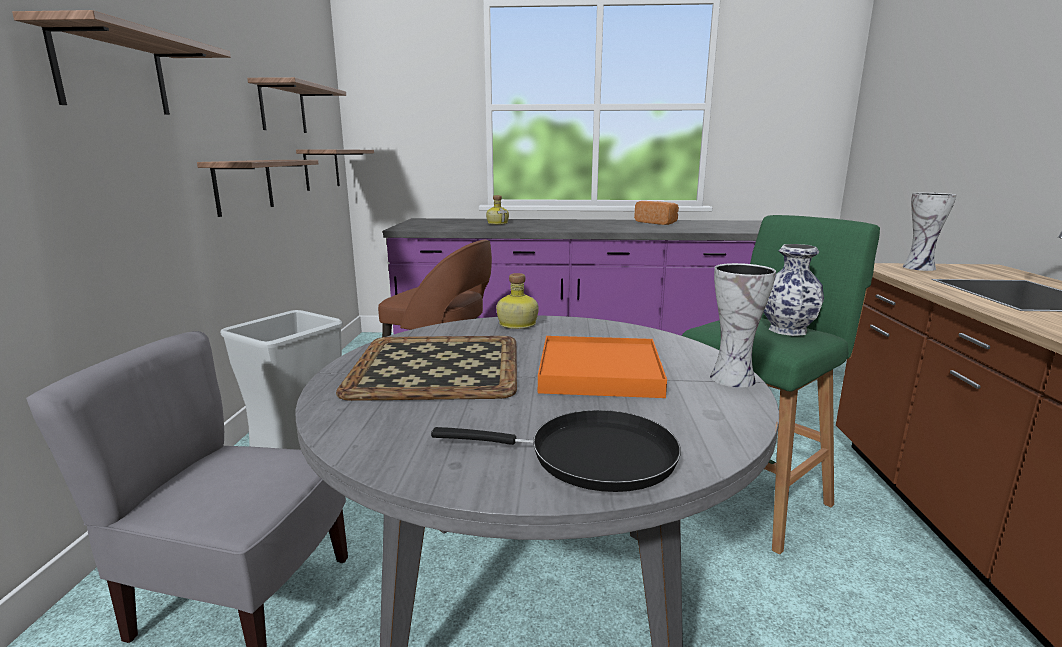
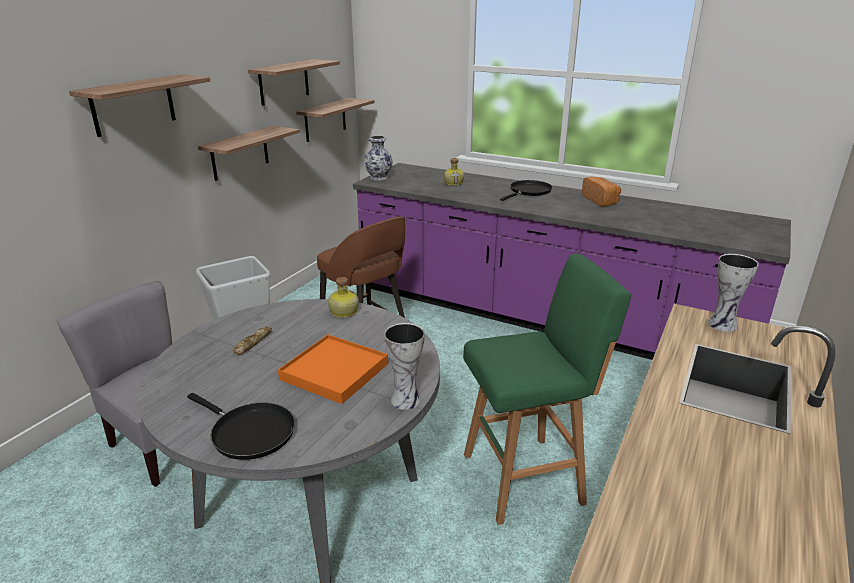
camera: 25 degrees right, 10 degrees up
tray [336,336,517,401] -> bread [233,326,272,355]
vase [763,244,824,336] -> vase moved to [364,136,393,181]
none -> black frying pan [500,180,552,201]

